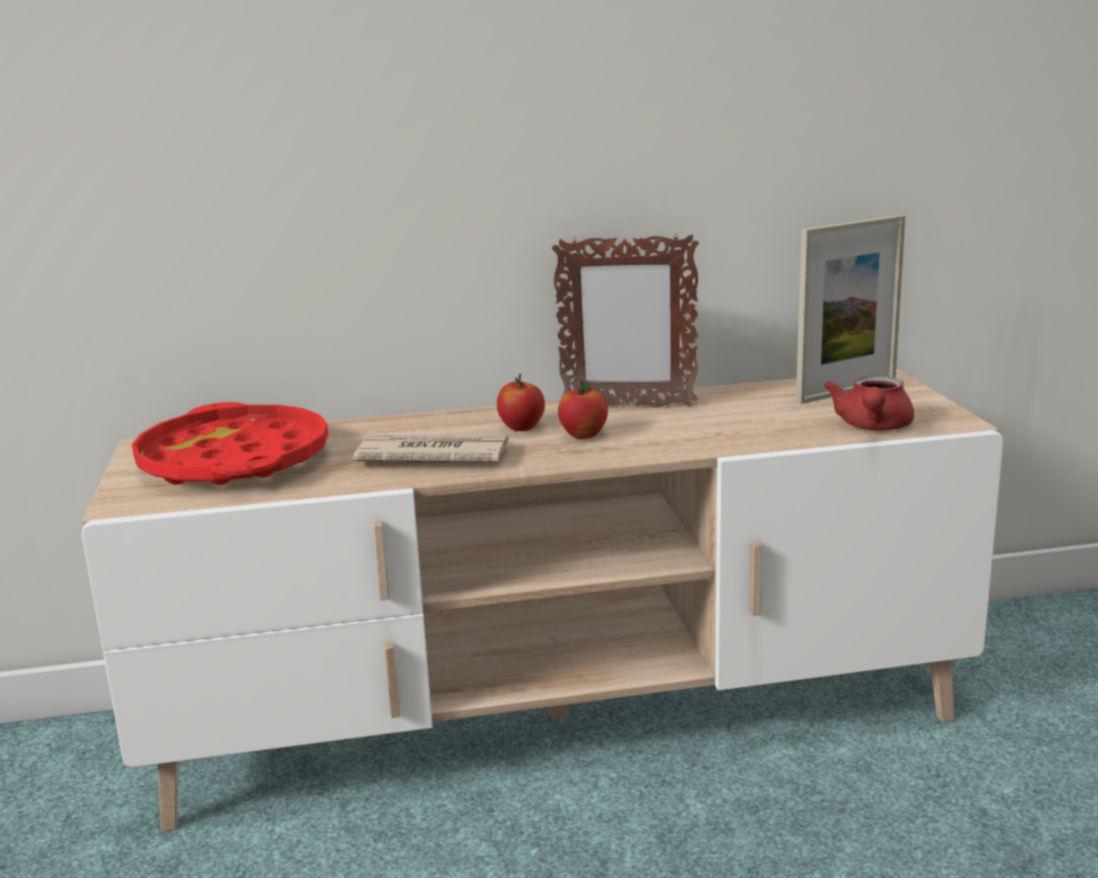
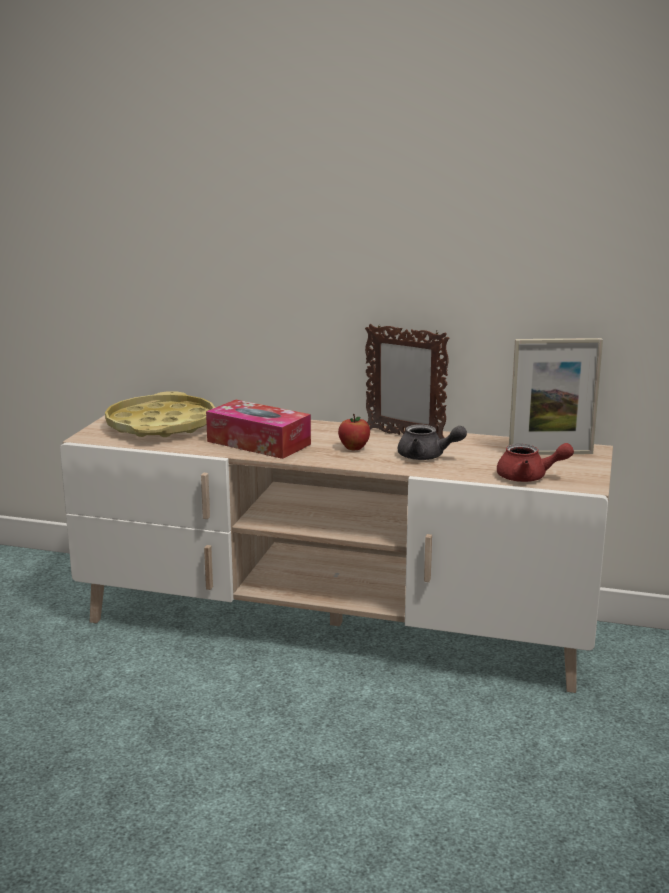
camera: 25 degrees right, 0 degrees up
red tray [132,402,328,485] -> yellow tray [105,391,215,437]
newspaper [353,435,508,462] -> tissue box [206,400,311,459]
apple [497,374,545,431] -> none
red teapot [824,375,914,431] -> red teapot turned 120 degrees counterclockwise [497,443,574,482]
none -> grey teapot [398,424,467,460]

